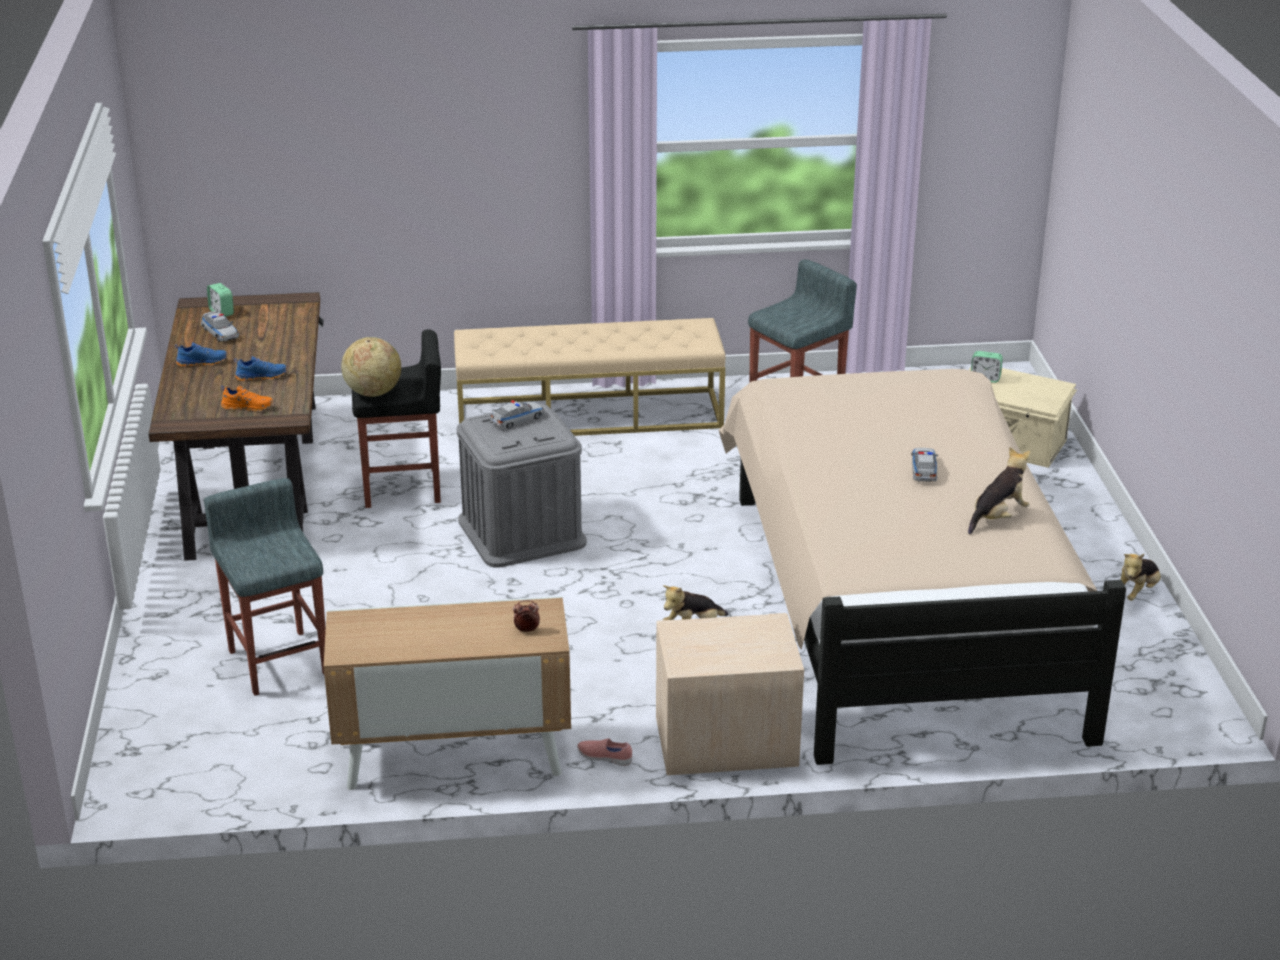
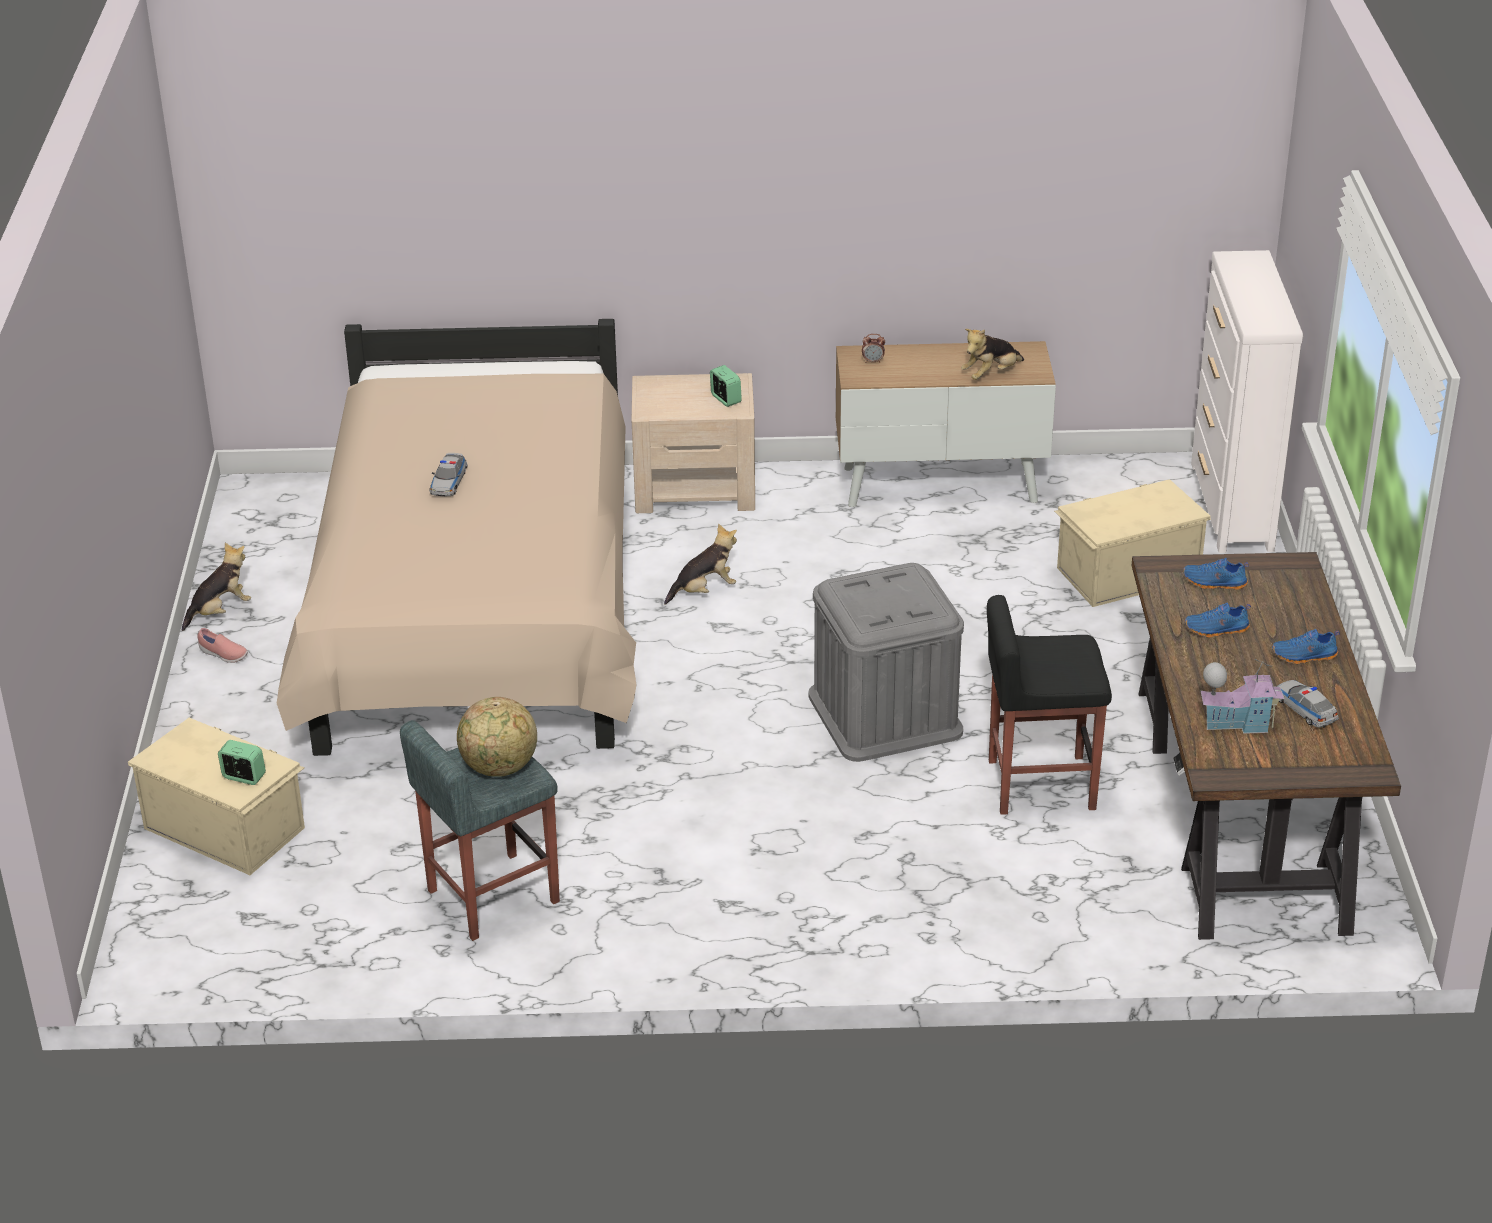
camera: 175 degrees left, 5 degrees up
grey stool [204,478,326,696] -> beige storage box [1054,479,1211,607]
alarm clock [207,283,234,317] -> alarm clock moved to [710,365,742,407]
orange shoe [220,385,273,412] -> blue shoe [1183,558,1249,590]
globe [341,337,401,397] -> globe moved to [457,697,537,777]
beige bench [454,318,725,436] -> none
toy car [490,400,544,429] -> none
pink shoe [577,738,632,766] -> pink shoe moved to [197,628,248,663]
plush toy [968,447,1030,534] -> plush toy moved to [961,329,1024,380]
none -> white dresser [1191,250,1303,553]
none -> toy house [1201,659,1284,734]

